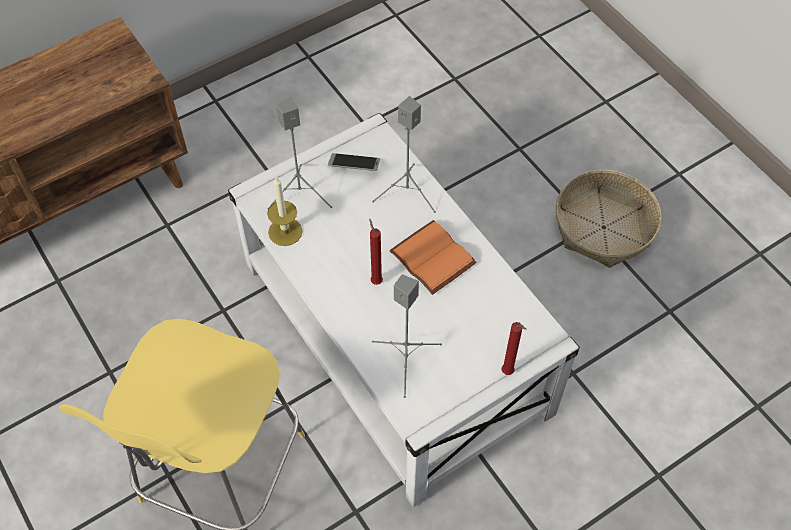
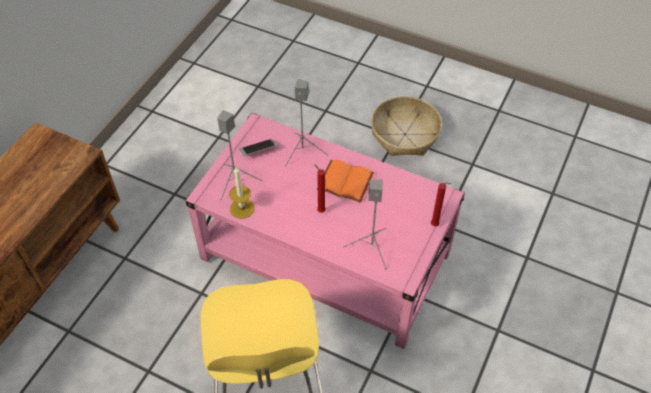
camera: 30 degrees left, 5 degrees down
white coffee table [228,113,580,507] -> pink coffee table [185,113,465,349]

